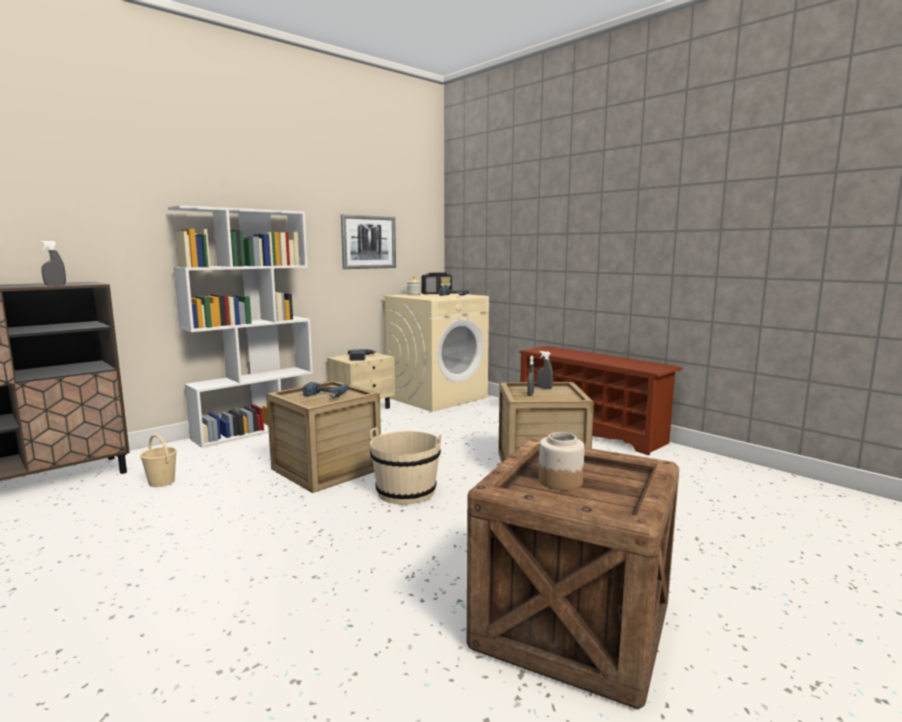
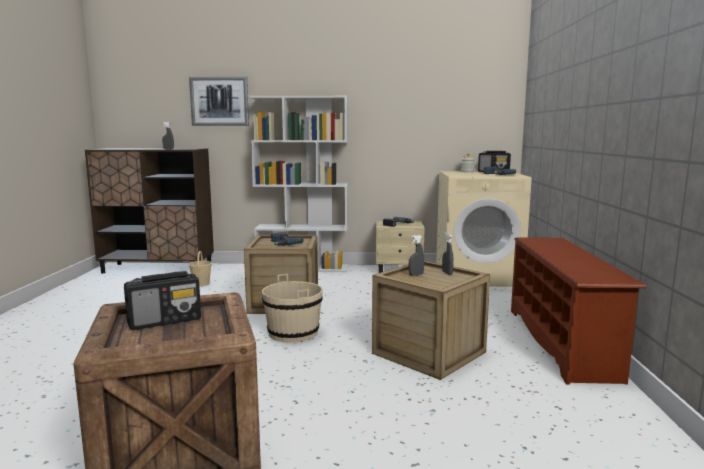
camera: 45 degrees right, 0 degrees up
picture [341,214,396,269] -> picture moved to [189,77,249,126]
jar [539,432,585,491] -> radio [124,271,201,330]

